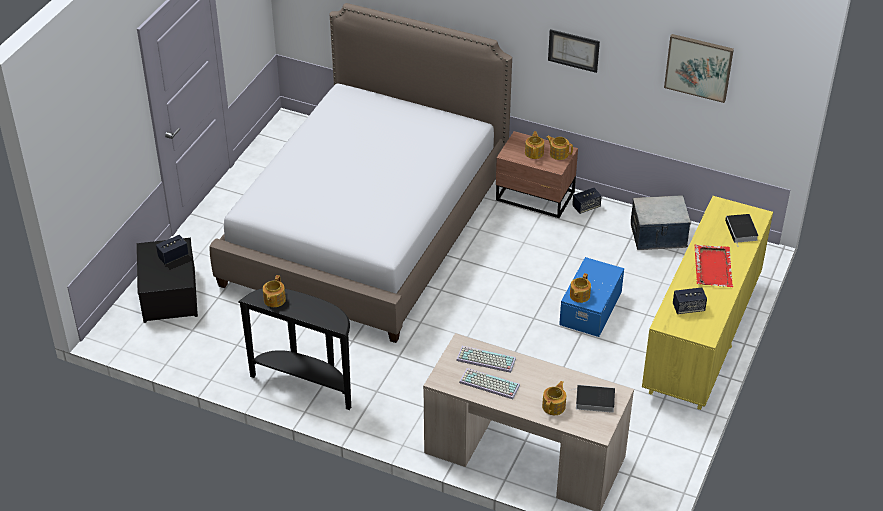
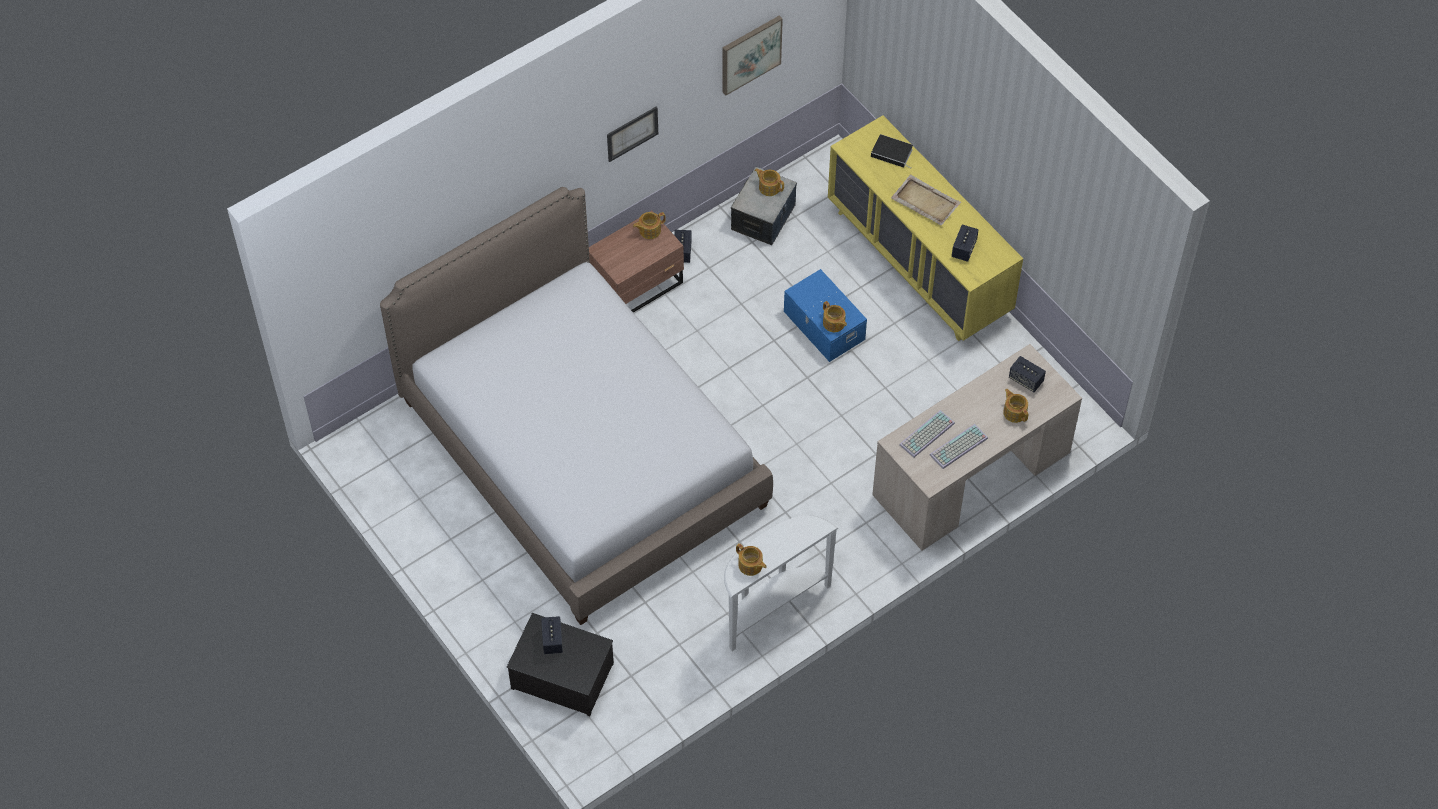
camera: 60 degrees left, 15 degrees up
black console table [238,288,351,410] -> white console table [724,515,838,651]
teapot [525,131,544,159] -> teapot moved to [755,168,784,196]
book [571,385,615,413] -> speaker [1009,356,1046,392]
red tray [694,245,733,287] -> beige tray [891,174,961,225]

